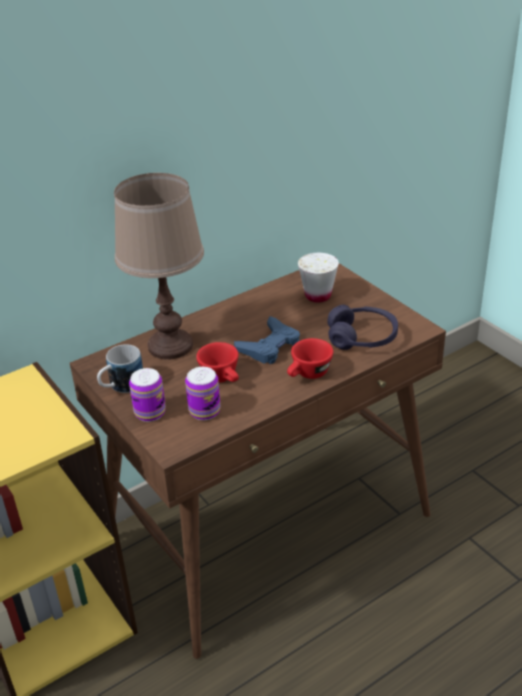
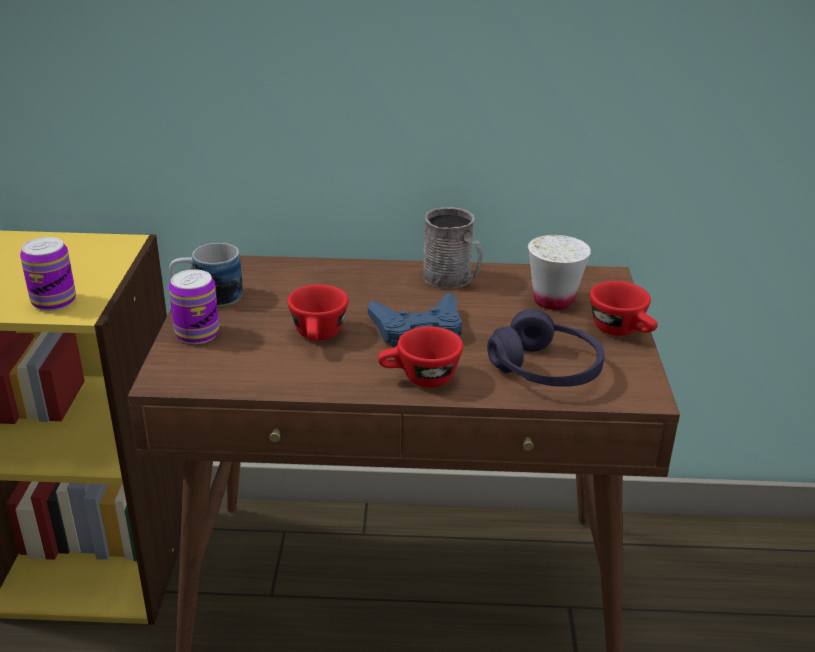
camera: 35 degrees right, 5 degrees down
brown table lamp [114,173,204,360] -> none
can [185,367,220,420] -> can moved to [20,237,76,311]
none -> grey mug [423,207,483,289]
none -> red cup [590,281,658,336]

